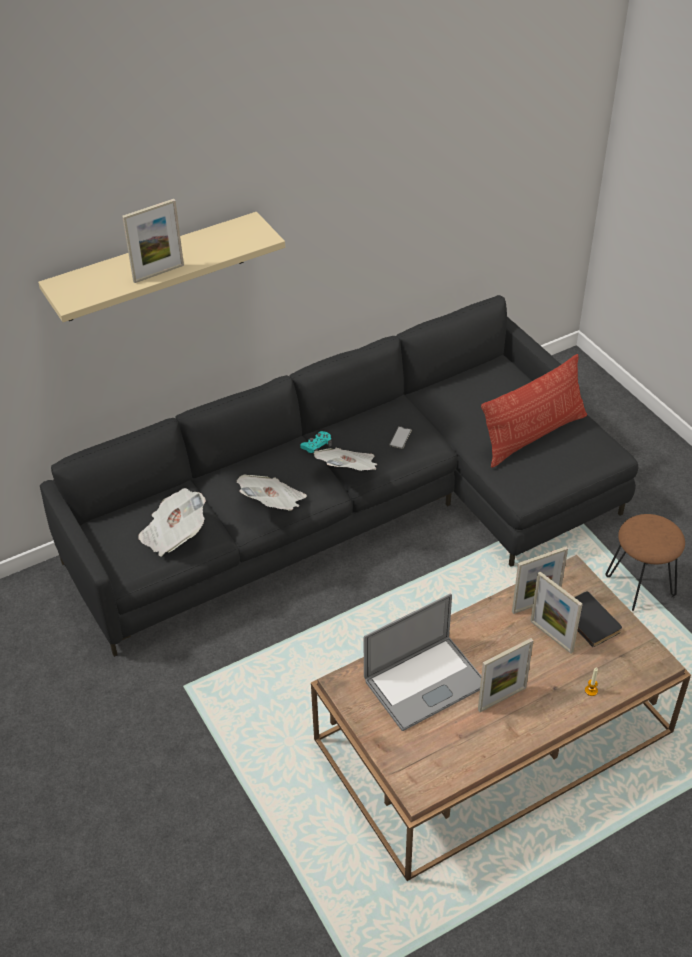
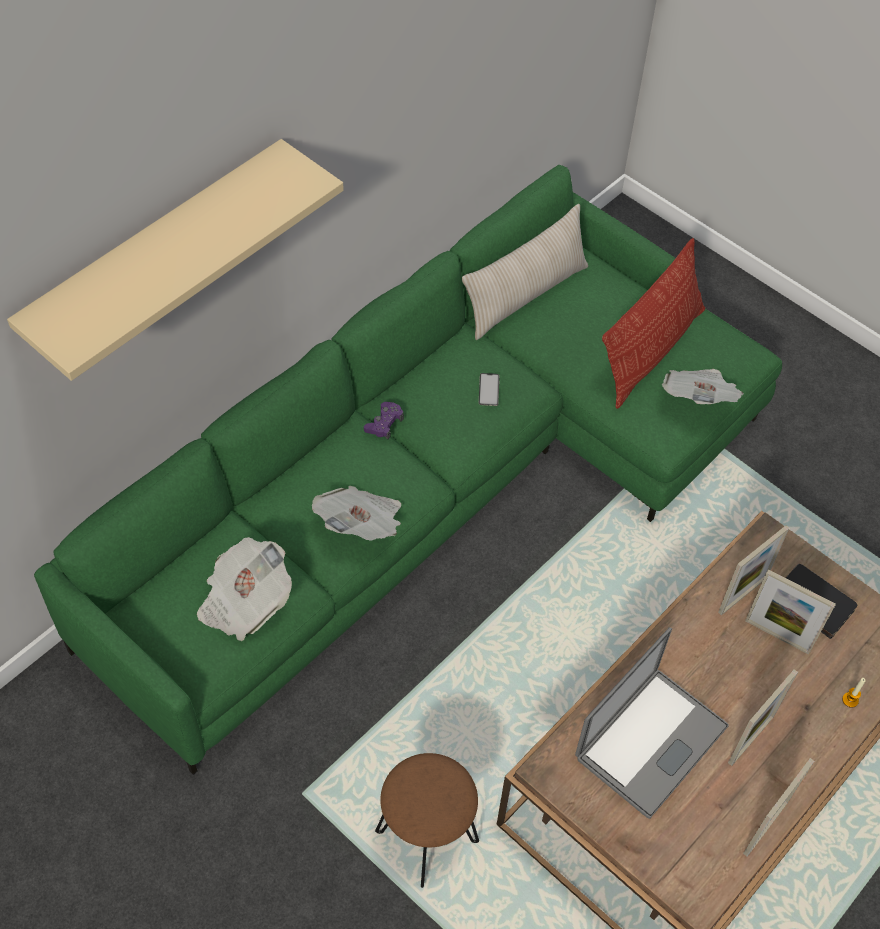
camera: 20 degrees left, 10 degrees up
black sofa [40,295,638,657] -> green sofa [34,165,782,775]
picture frame [122,199,184,283] -> picture frame moved to [743,758,814,856]
turquoise game controller [300,431,332,454] -> purple game controller [364,402,404,440]
newspaper [314,448,377,471] -> newspaper moved to [662,369,744,404]
brown stool [605,514,685,611] -> brown stool moved to [375,753,479,888]
none -> beige pillow [462,204,588,340]

